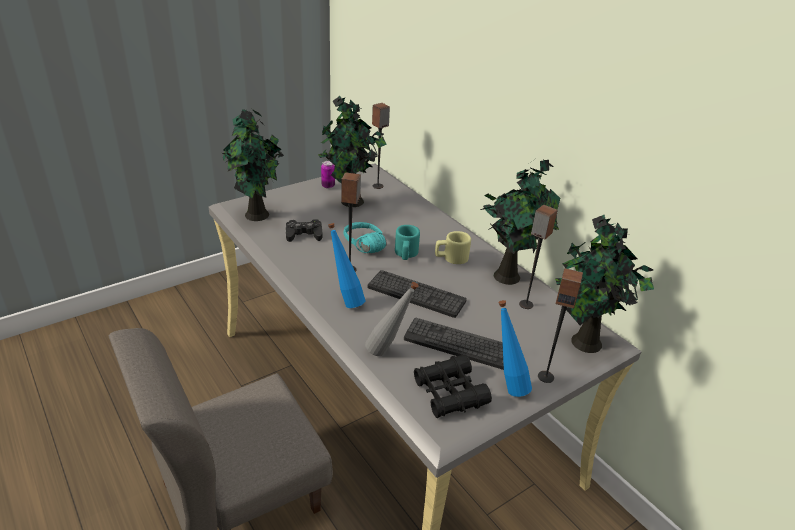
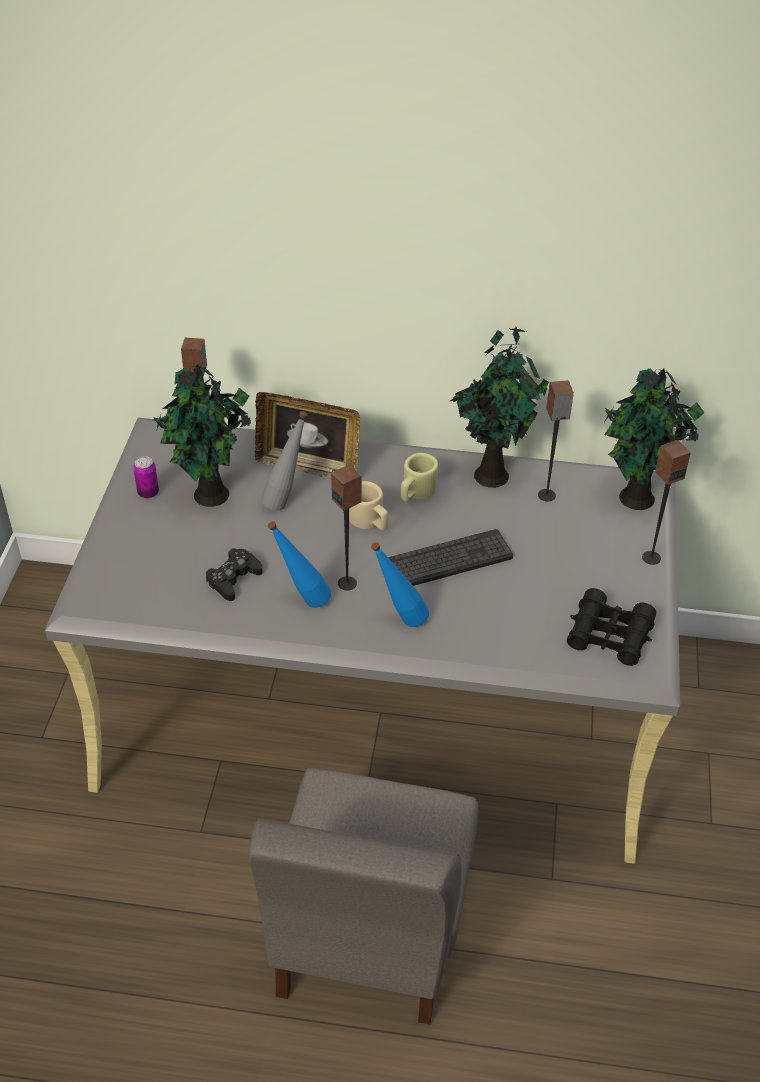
camera: 45 degrees left, 10 degrees up
potted plant [222,109,284,221] -> none
turquoise headphones [344,222,387,253] -> none
grey bottle [365,282,419,356] -> grey bottle moved to [261,411,308,510]
turquoise mug [395,225,420,260] -> beige mug [349,481,388,530]
keyboard [404,318,504,370] -> none
blue bottle [498,300,532,397] -> blue bottle moved to [268,521,331,608]
none -> picture frame [255,392,360,479]

